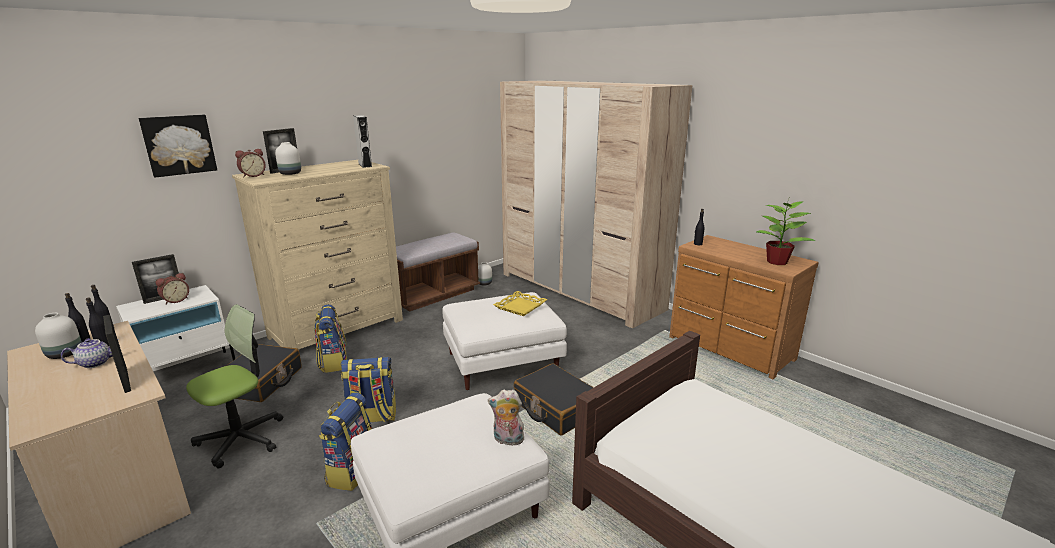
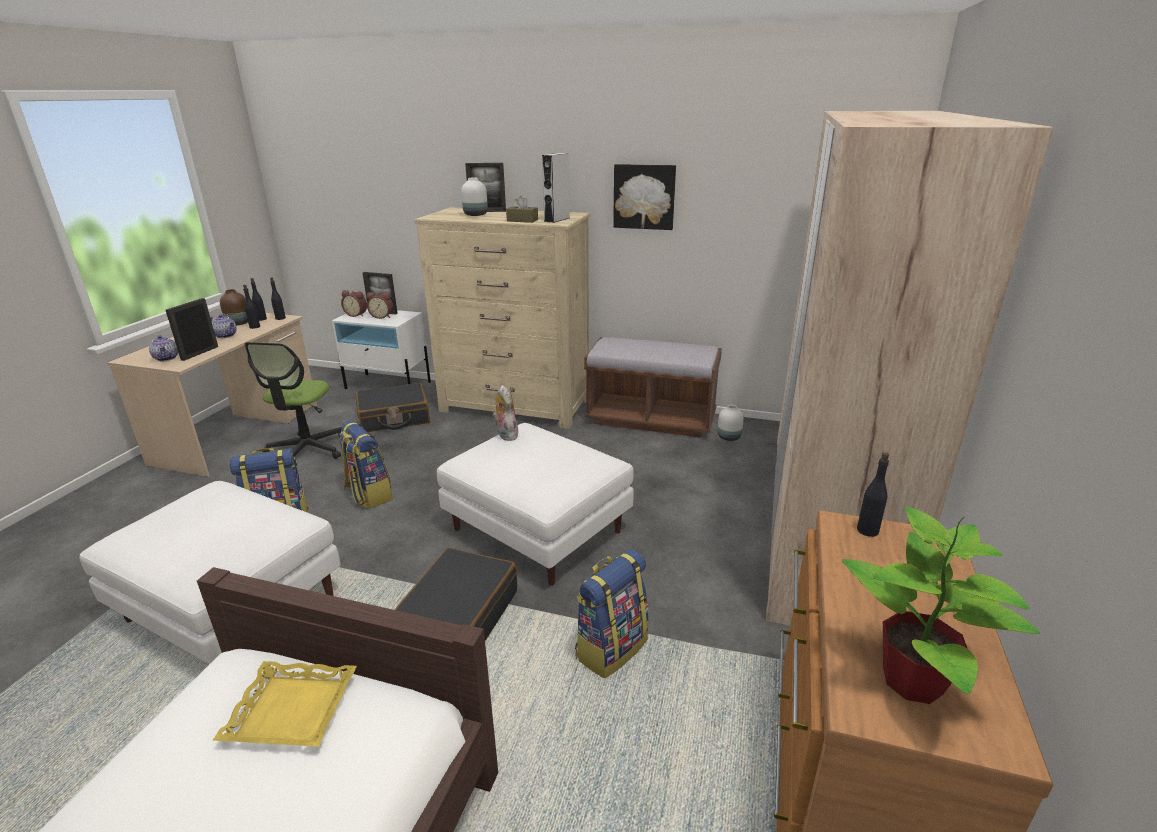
camera: 60 degrees right, 5 degrees up
white vase [35,313,82,359] -> brown vase [220,289,248,326]
picture [139,115,217,177] -> picture moved to [613,164,676,230]
office chair [186,304,283,468] -> office chair turned 90 degrees clockwise [244,342,342,459]
alarm clock [235,149,266,178] -> alarm clock moved to [341,290,367,317]
backpack [314,304,347,373] -> backpack moved to [575,549,649,678]
plush toy [488,390,524,445] -> plush toy moved to [493,385,518,441]
yellow tray [493,291,547,316] -> yellow tray moved to [212,661,357,747]
none -> teapot [149,335,178,362]
none -> brown tissue box [506,196,538,223]

